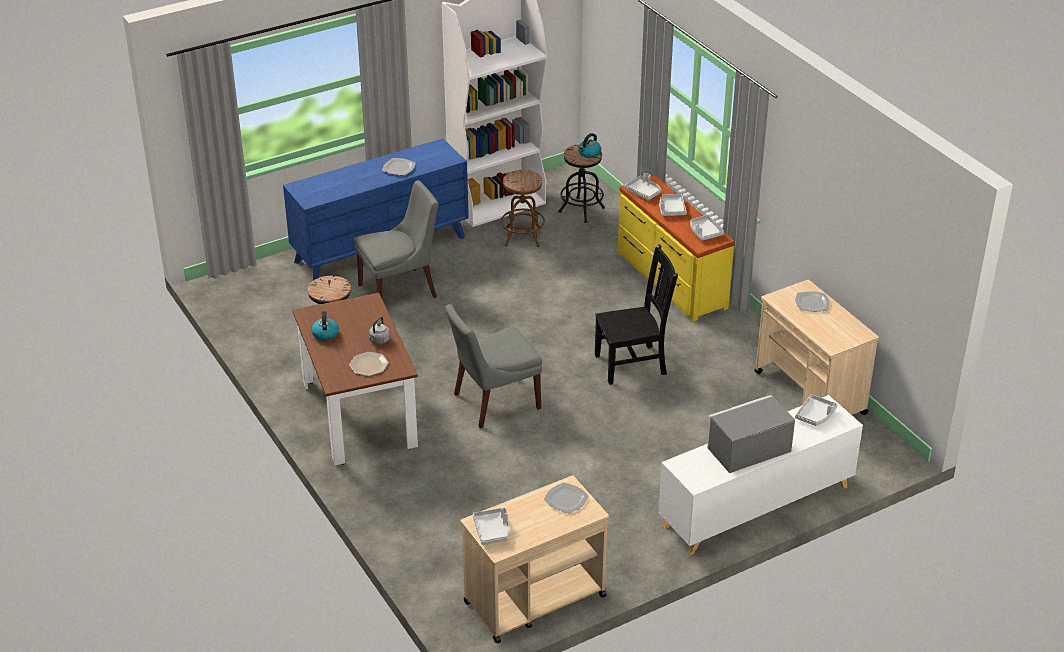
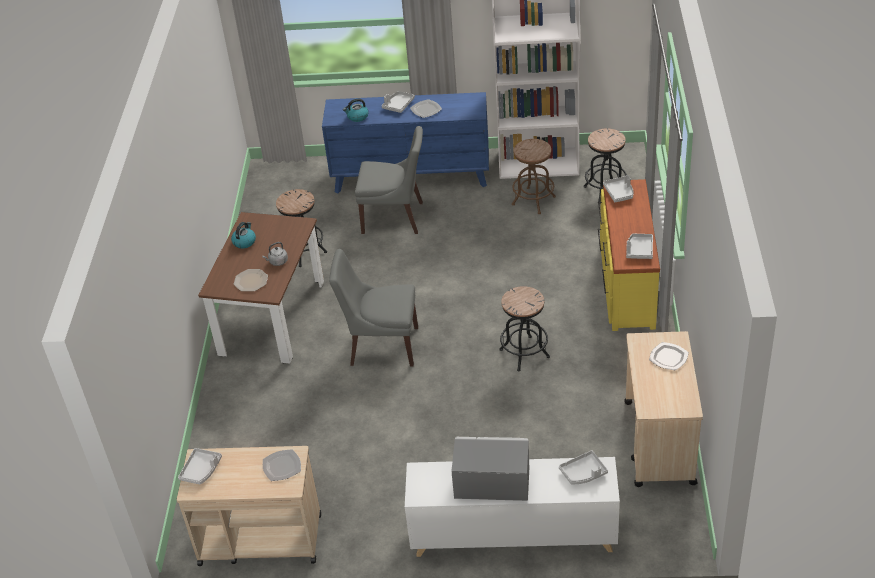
camera: 35 degrees right, 5 degrees up
kettle [578,133,601,158] -> kettle moved to [343,99,369,122]
black chair [595,244,678,385] -> black stool [499,286,550,371]
grey tray [659,194,687,216] -> grey tray moved to [382,91,415,113]

